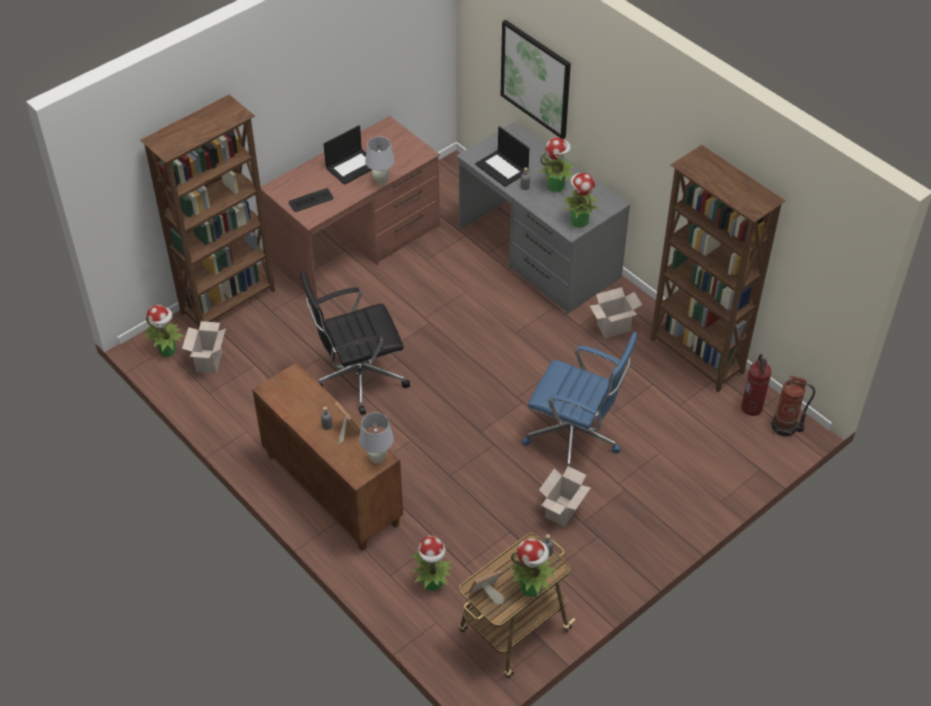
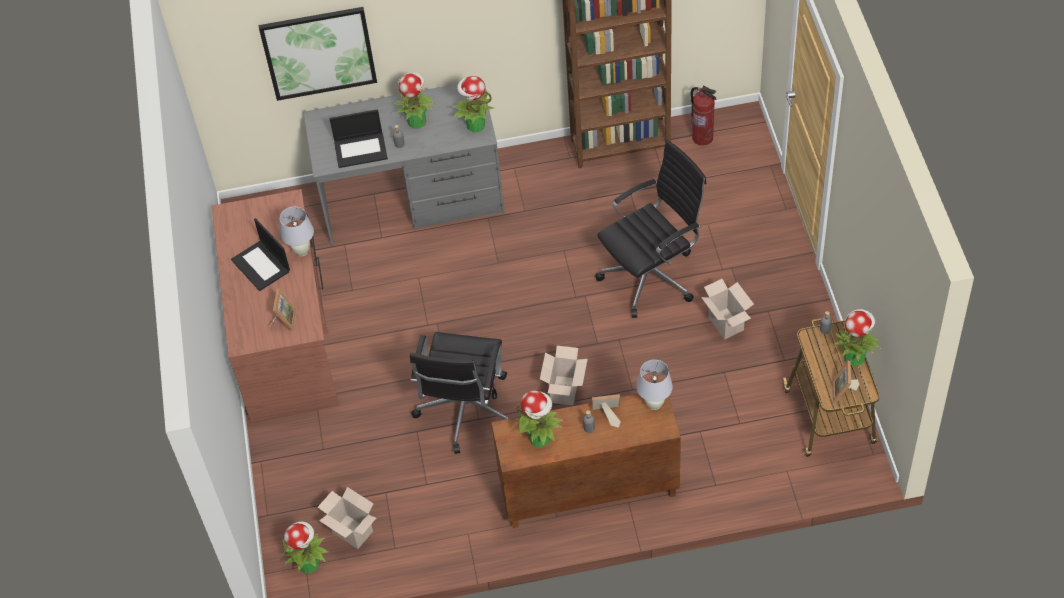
camera: 55 degrees left, 5 degrees up
brown bookcase [140,95,275,327] -> none
keyboard [289,188,333,212] -> picture frame [268,289,297,331]
laptop [323,125,372,185] -> laptop turned 150 degrees clockwise [231,218,290,291]
potted plant [411,536,452,591] -> potted plant moved to [516,391,563,447]
blue office chair [521,332,637,469] -> black office chair [595,140,707,318]
cardboard box [590,287,642,338] -> cardboard box moved to [540,346,588,405]
fire extinguisher [771,376,815,437] -> none

